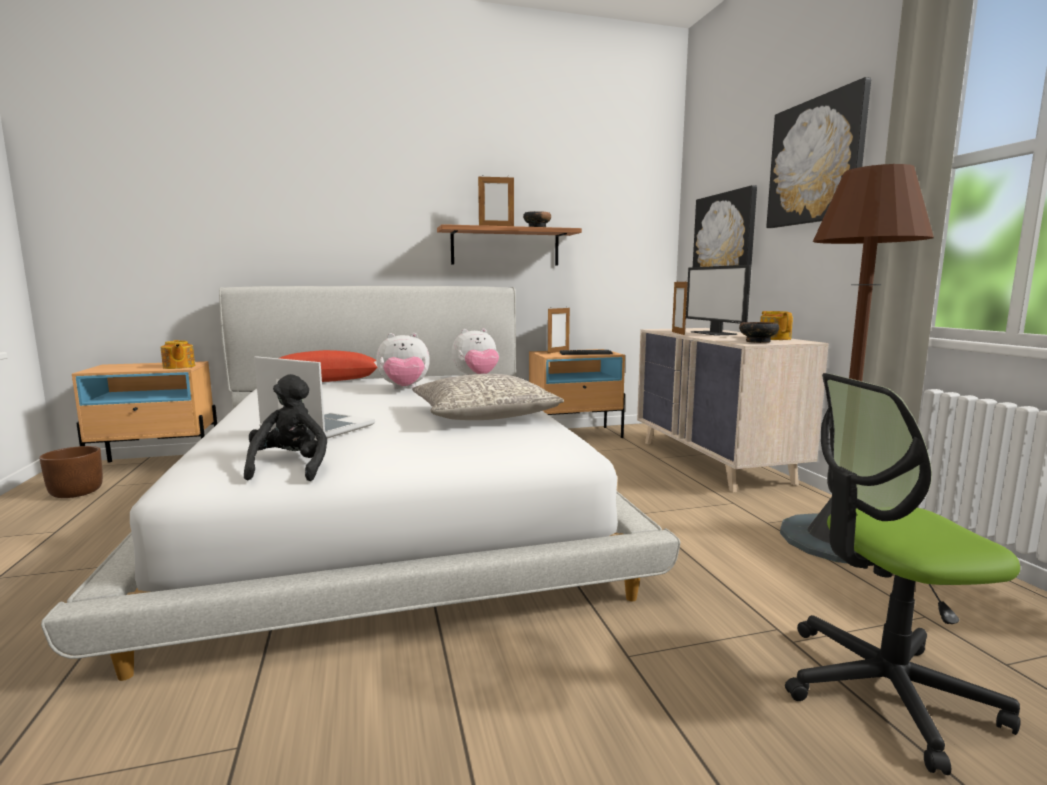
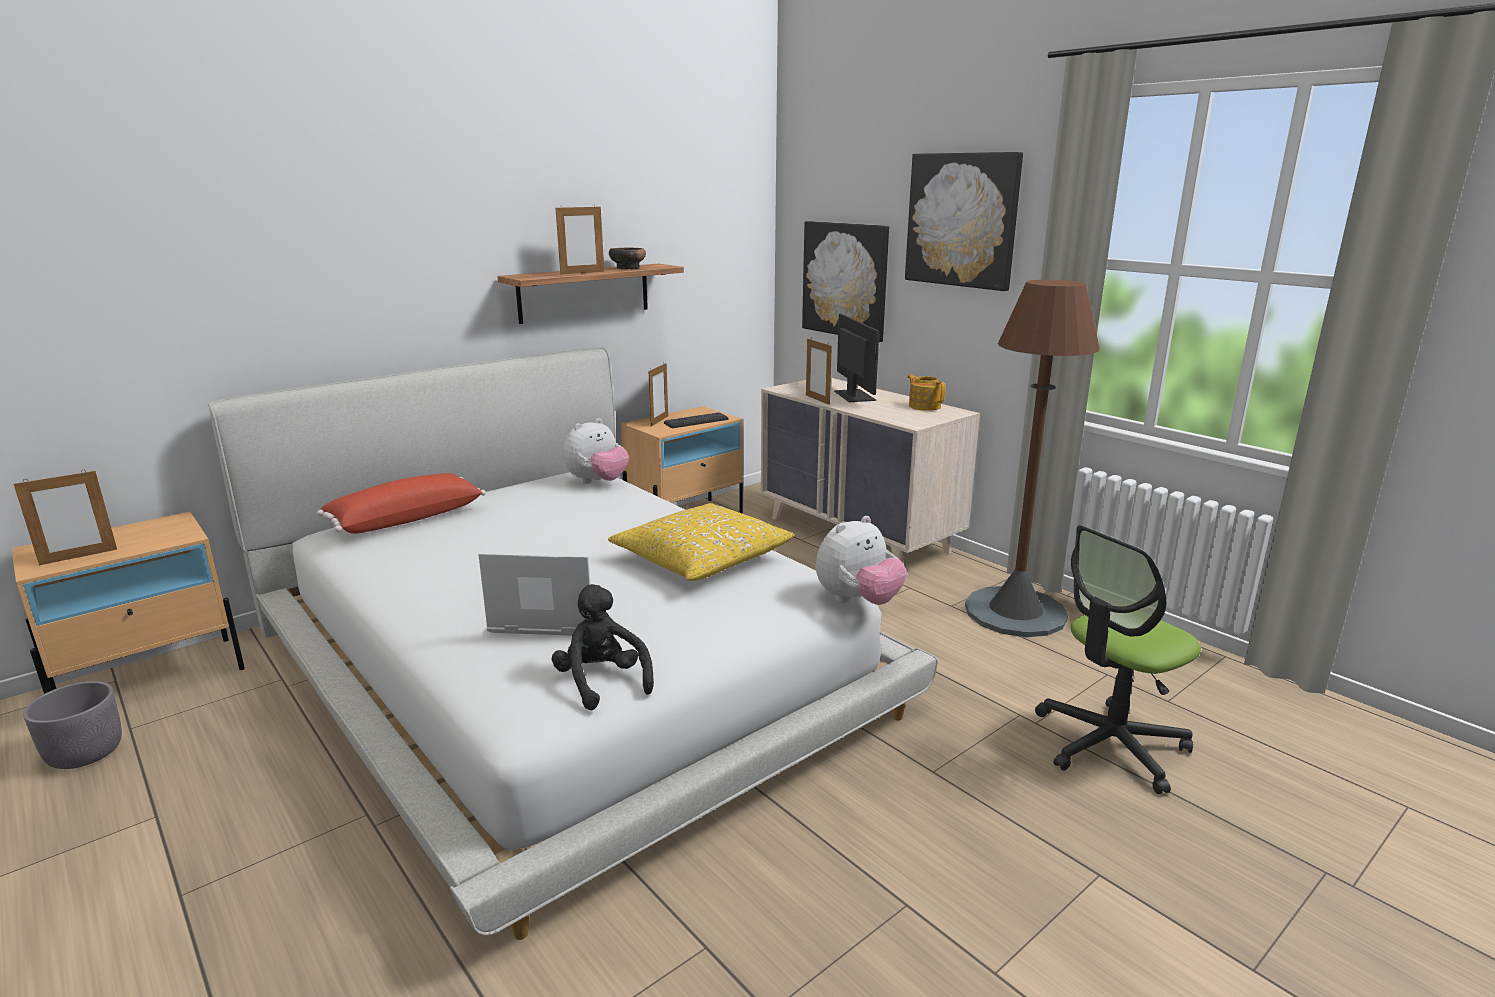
camera: 25 degrees left, 10 degrees up
brown planter [39,446,103,498] -> grey planter [23,681,122,769]
teapot [161,340,195,369] -> none
plush toy [376,333,430,389] -> plush toy moved to [816,516,907,605]
grey pillow [412,374,564,420] -> yellow pillow [608,503,795,581]
monitor [686,265,751,336] -> monitor turned 150 degrees counterclockwise [834,314,879,402]
bowl [739,322,779,343] -> none
none -> picture frame [14,470,117,565]

